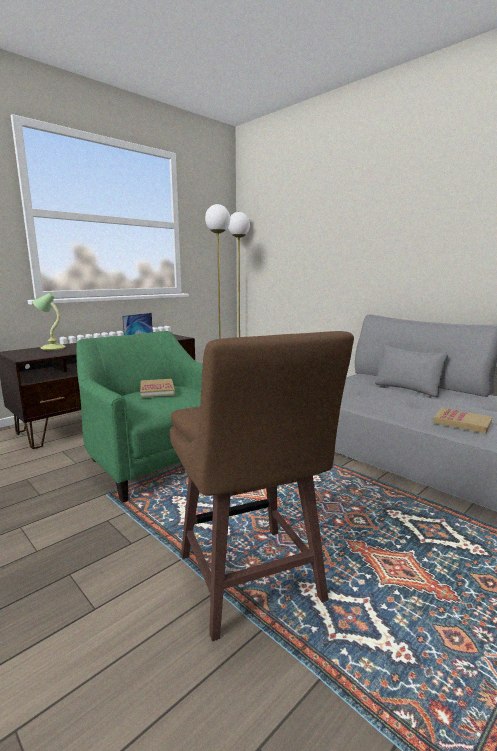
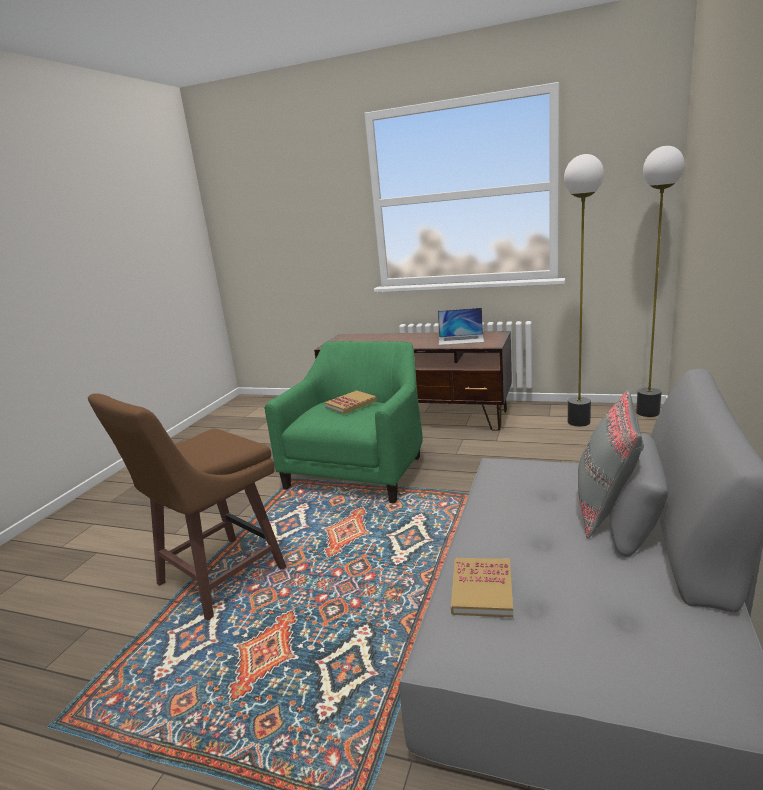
camera: 65 degrees right, 5 degrees up
table lamp [33,293,66,350] -> none
none -> grey pillow [578,390,644,538]

